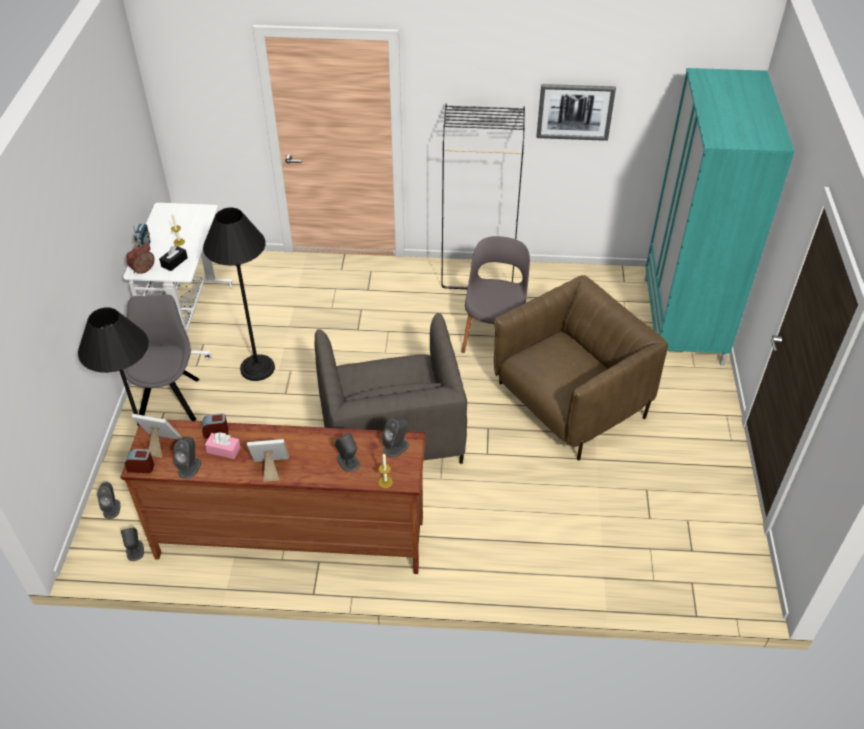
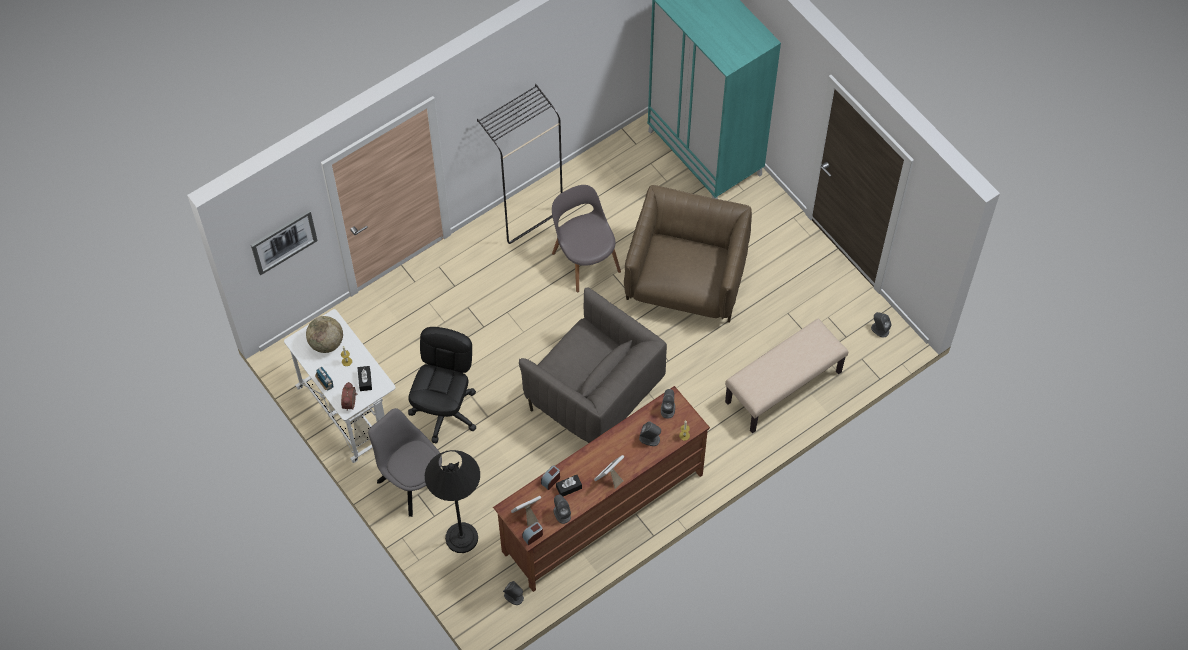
camera: 40 degrees left, 15 degrees up
grey speaker [97,482,120,519] -> grey speaker moved to [871,312,892,338]
black floor lamp [203,207,275,381] -> black office chair [408,327,476,443]
pink tissue box [205,432,241,459] -> black tissue box [556,475,582,496]
picture [537,84,616,141] -> picture moved to [251,210,318,275]
none -> globe [306,316,343,353]
none -> beige bench [725,318,848,433]

